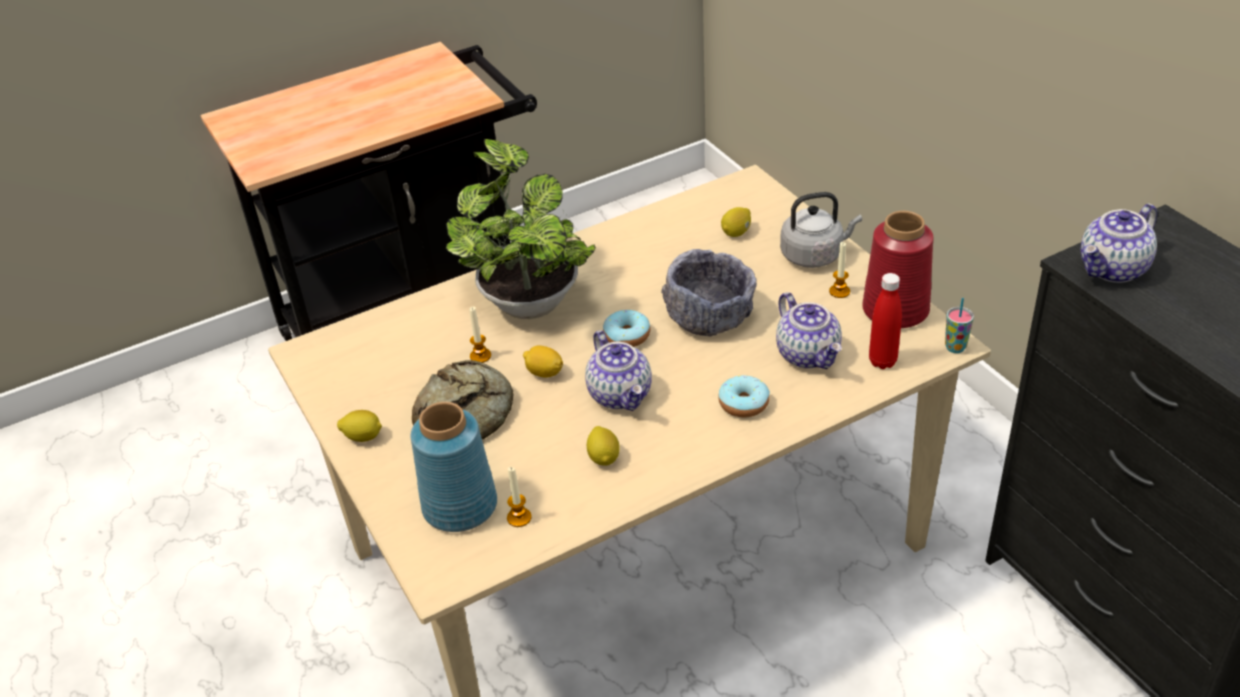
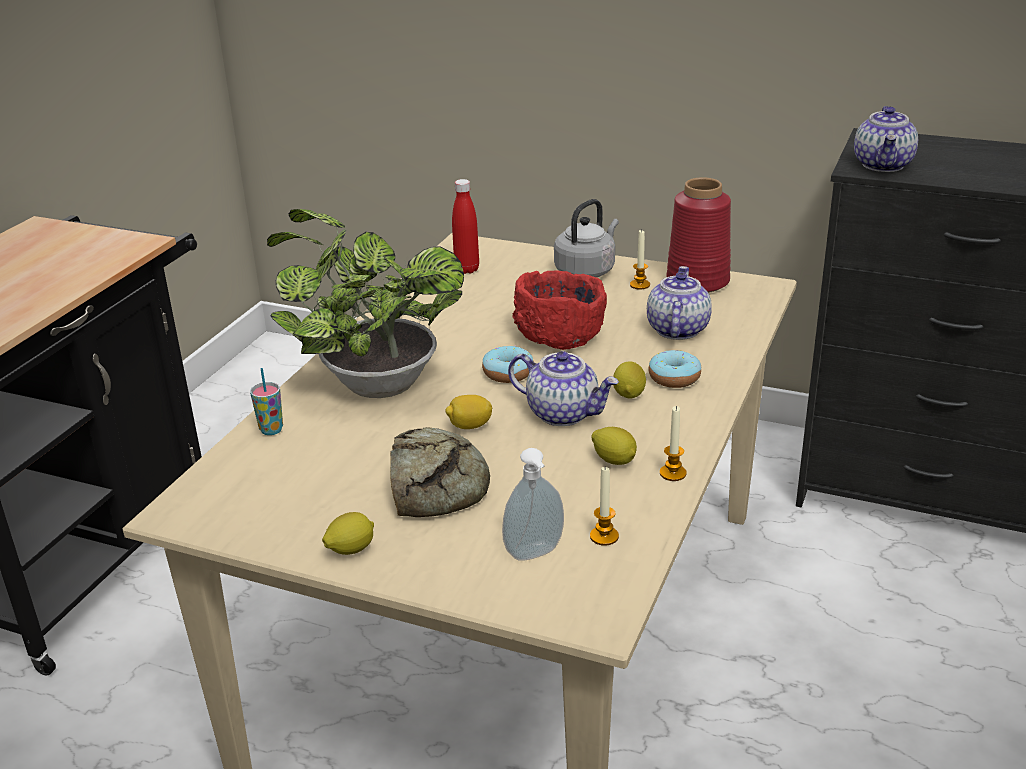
camera: 40 degrees left, 10 degrees down
blue vase [411,402,497,532] -> soap dispenser [502,448,564,561]
candle [469,307,491,363] -> candle moved to [660,406,687,481]
grey bowl [661,249,757,336] -> red bowl [512,270,607,350]
lemon [721,207,751,237] -> lemon moved to [613,361,646,399]
teapot [776,292,842,369] -> teapot turned 105 degrees counterclockwise [647,266,712,340]
red bottle [869,273,902,369] -> red bottle moved to [452,179,479,274]
cup [945,298,974,353] -> cup moved to [250,368,283,435]

